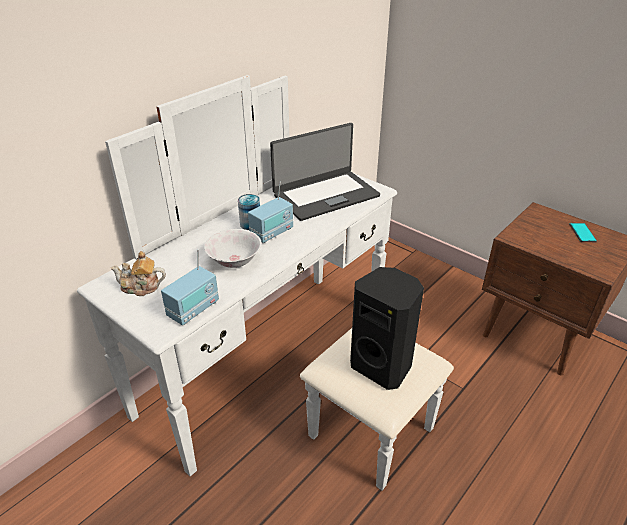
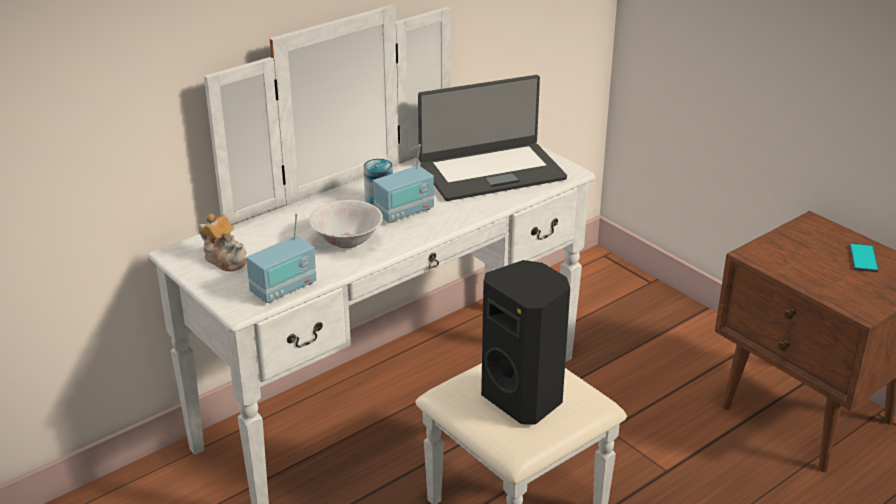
camera: 10 degrees right, 5 degrees down
teapot [111,251,166,296] -> teapot turned 150 degrees counterclockwise [199,213,247,272]

